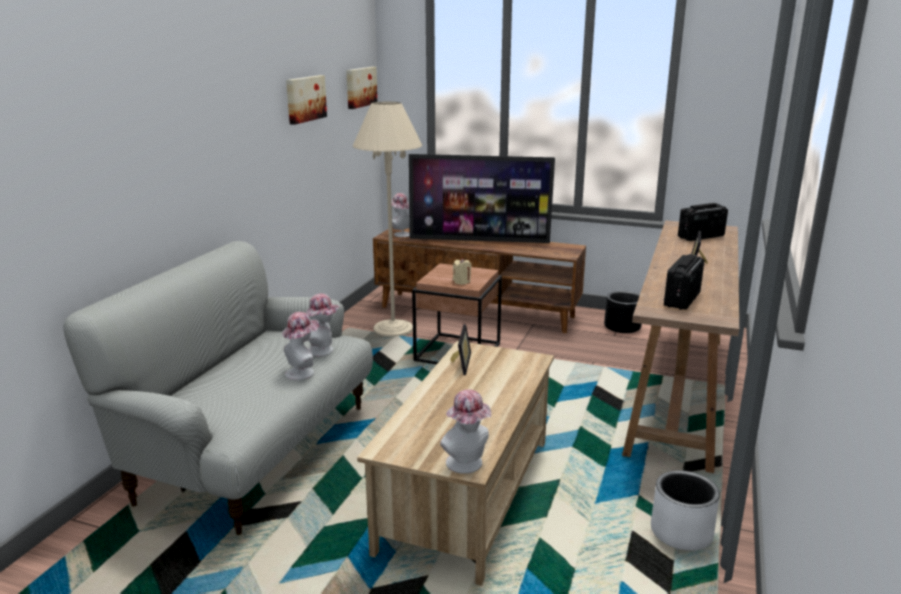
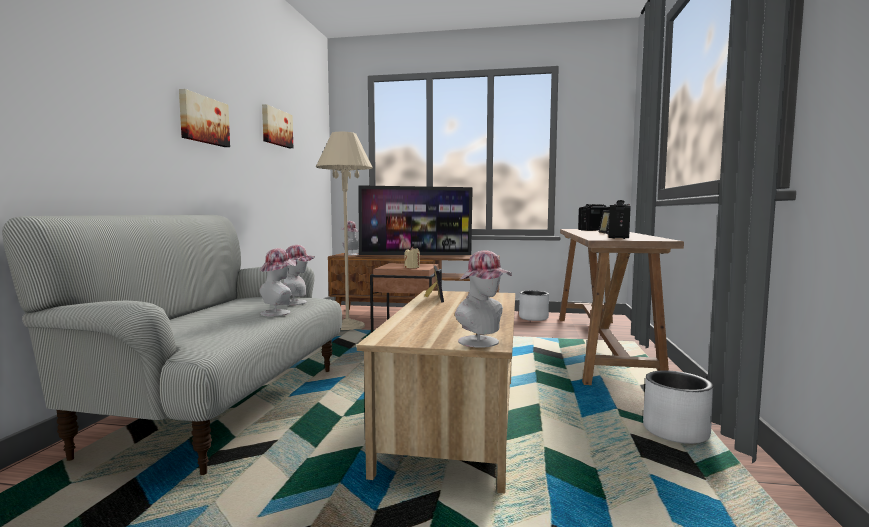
camera: 10 degrees left, 15 degrees down
picture [346,67,377,109] -> picture moved to [179,89,230,147]
black planter [604,291,642,333] -> white planter [519,291,549,321]

